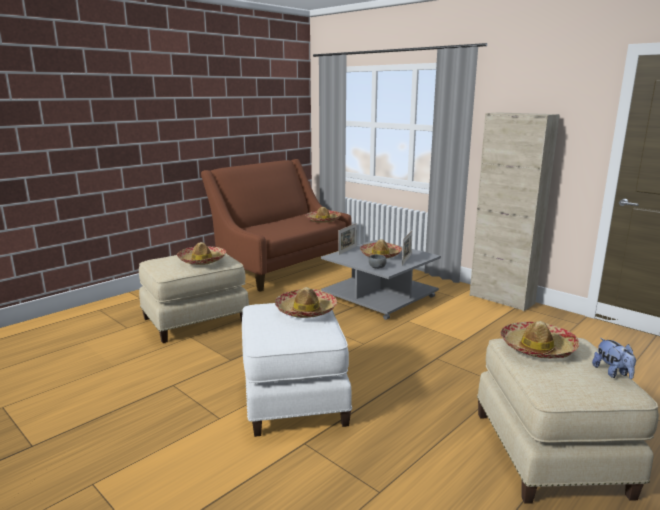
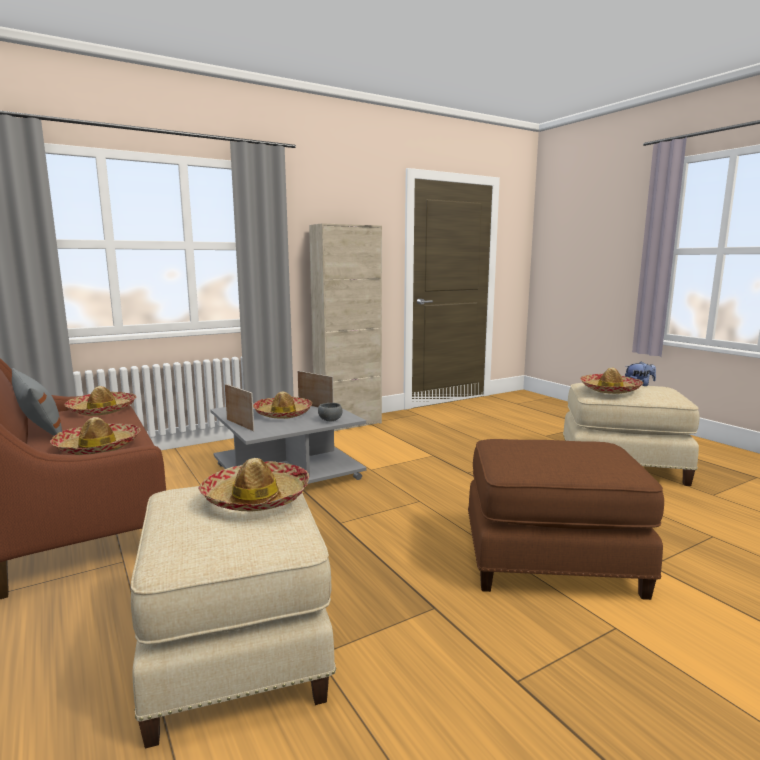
camera: 75 degrees left, 5 degrees down
white ottoman [242,303,352,437] -> brown ottoman [468,439,664,600]
hat [275,287,337,318] -> hat moved to [50,417,141,455]
none -> grey pillow [12,368,62,436]

